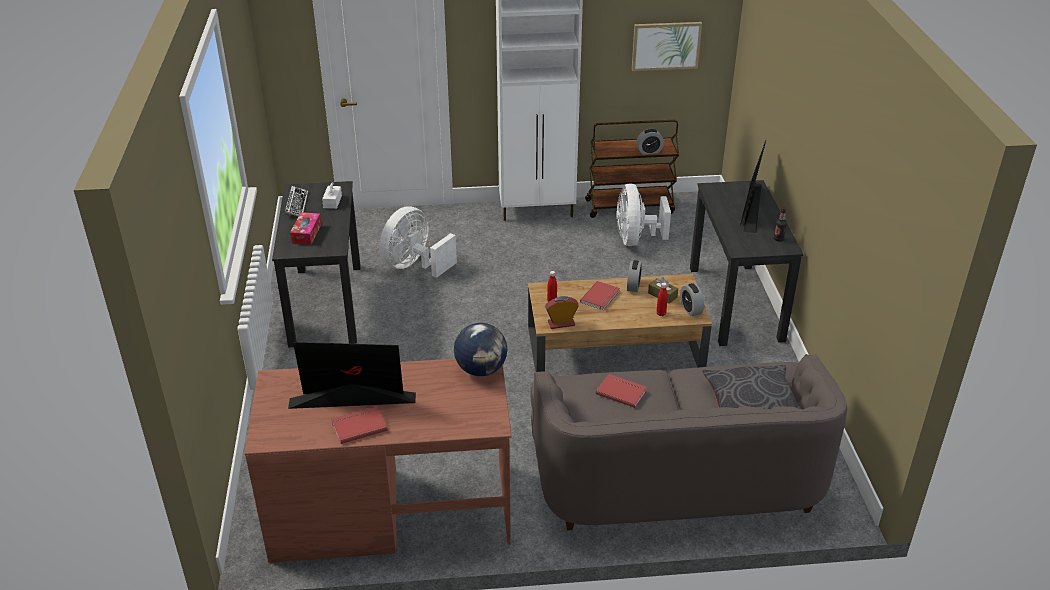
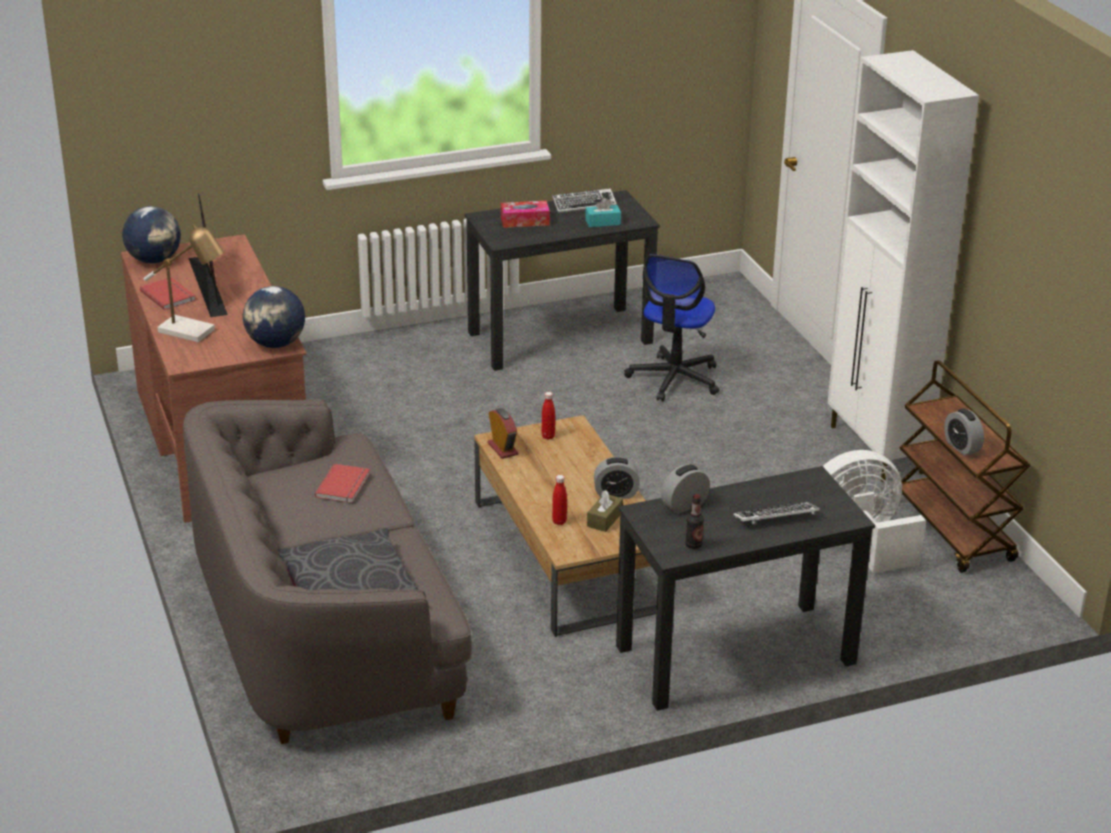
camera: 75 degrees right, 5 degrees down
white tissue box [322,182,342,209] -> turquoise tissue box [585,198,621,227]
white fan [379,207,457,278] -> office chair [624,254,719,401]
red book [580,281,620,310] -> none
picture [632,22,702,71] -> none
alarm clock [680,283,704,316] -> alarm clock moved to [661,464,710,514]
monitor [740,141,766,233] -> keyboard [733,502,820,524]
none -> globe [122,206,181,264]
none -> table lamp [144,224,224,342]

